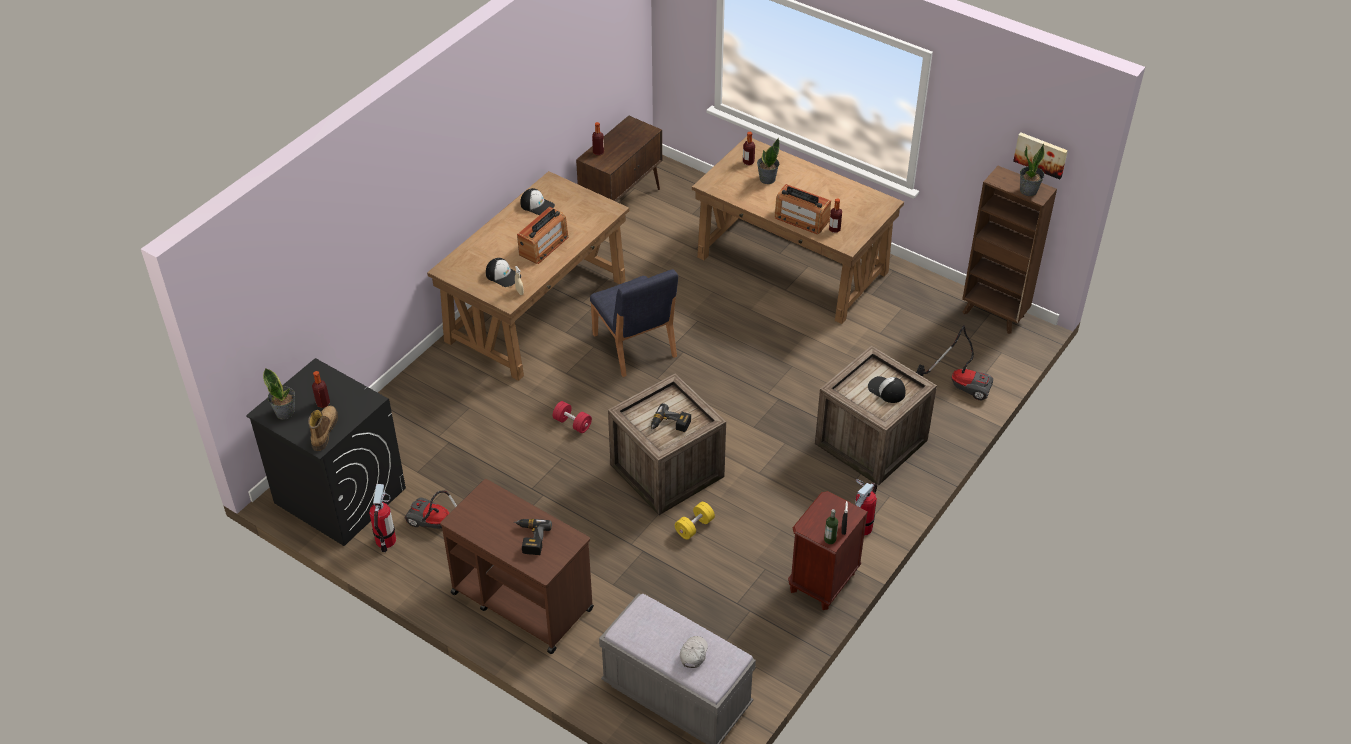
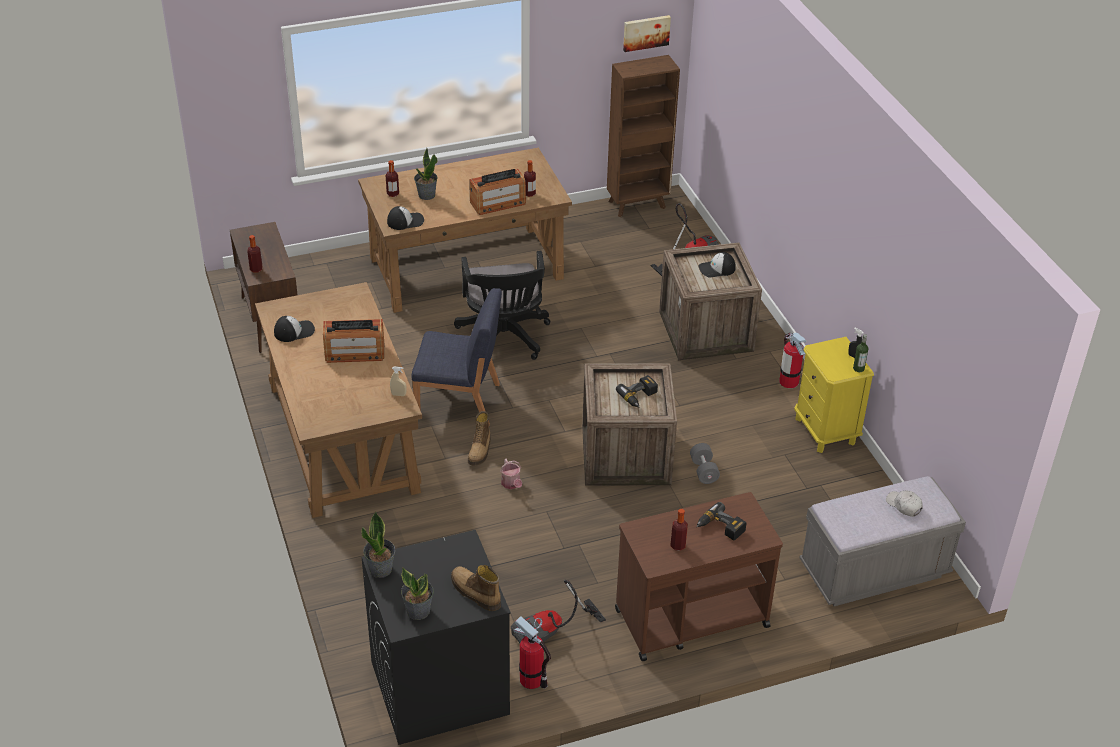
camera: 55 degrees left, 5 degrees down
bottle [312,371,330,408] -> bottle moved to [670,509,688,551]
cap [486,258,521,287] -> cap moved to [387,206,424,230]
radio [517,207,569,264] -> radio turned 105 degrees clockwise [323,319,384,363]
red dumbbell [553,401,592,433] -> watering can [500,459,522,489]
yellow dumbbell [675,502,715,540] -> grey dumbbell [690,443,720,484]
brown nightstand [788,491,868,610] -> yellow nightstand [794,337,874,453]
potted plant [1020,144,1045,196] -> potted plant moved to [362,512,395,578]
none -> black office chair [454,251,551,360]
none -> boot [468,411,491,466]

